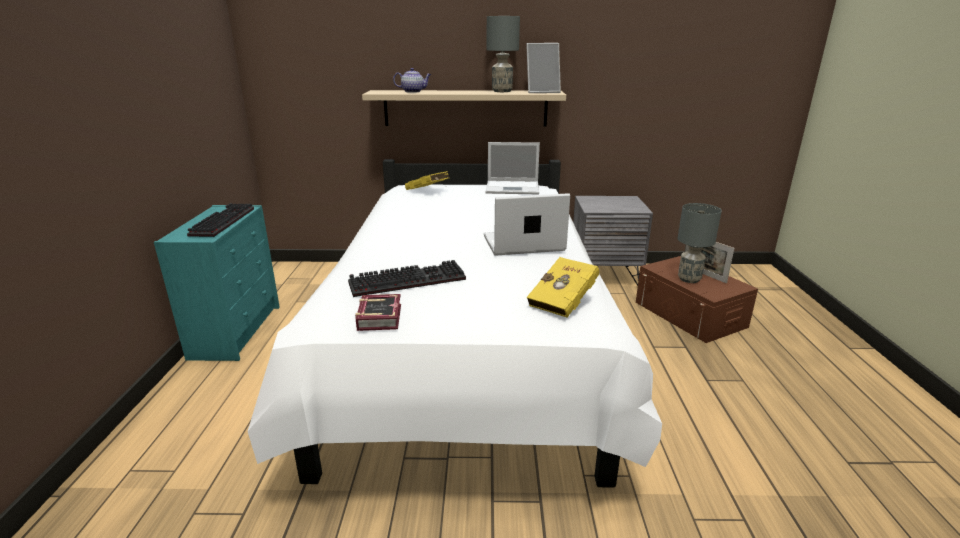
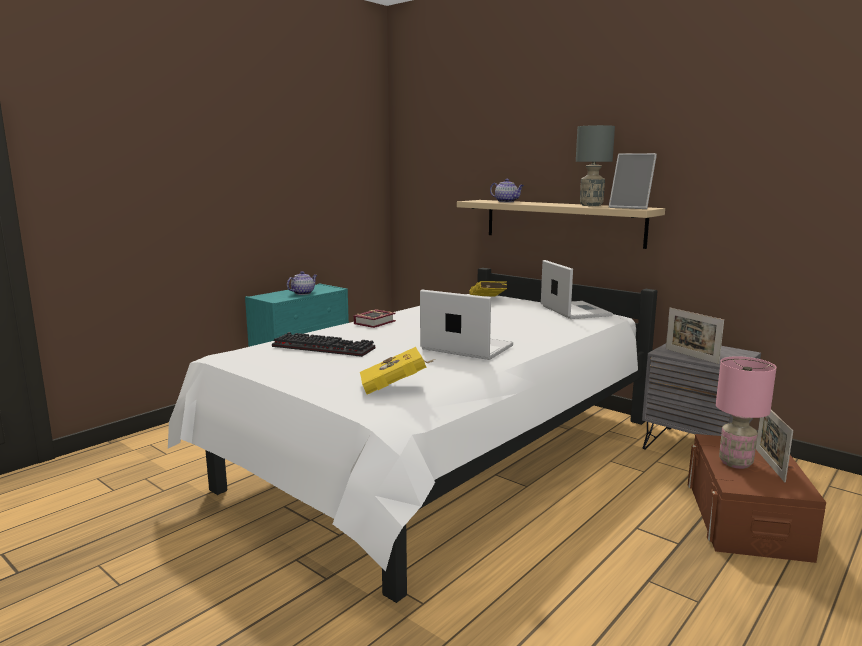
camera: 40 degrees right, 10 degrees down
keyboard [187,203,254,237] -> teapot [287,271,317,295]
book [355,294,401,331] -> book moved to [354,309,396,328]
laptop [486,142,540,194] -> laptop turned 150 degrees counterclockwise [541,260,613,319]
grey table lamp [677,203,722,283] -> pink table lamp [716,356,777,469]
none -> picture frame [666,308,724,364]

